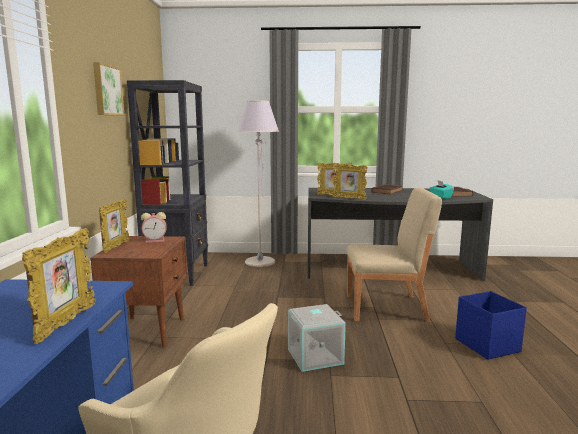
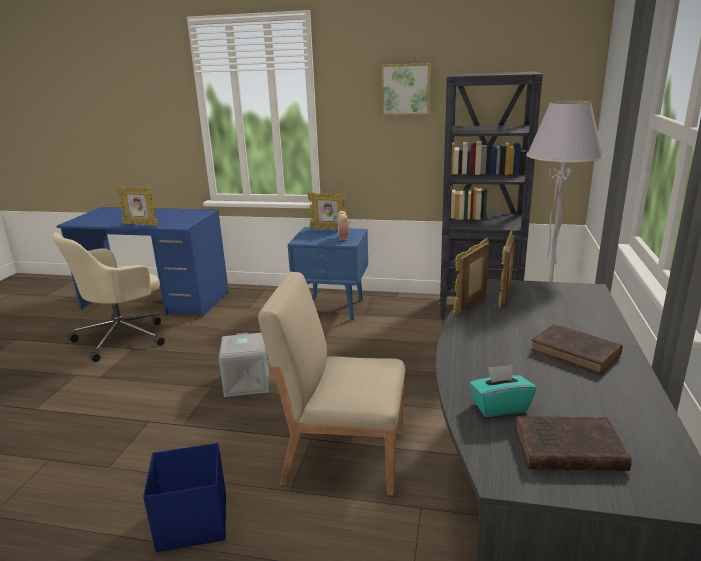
camera: 100 degrees right, 10 degrees up
brown nightstand [90,236,188,348] -> blue nightstand [288,227,368,321]
beige chair [347,188,442,322] -> beige chair turned 90 degrees clockwise [258,272,405,496]

